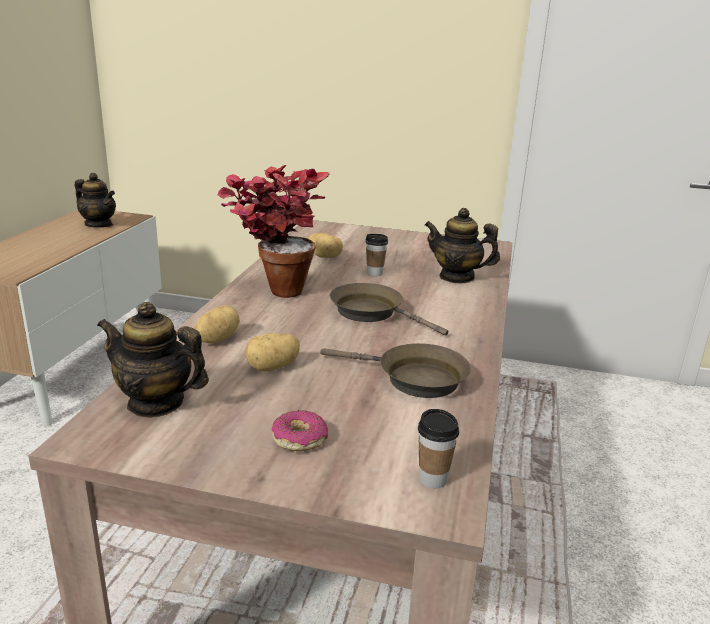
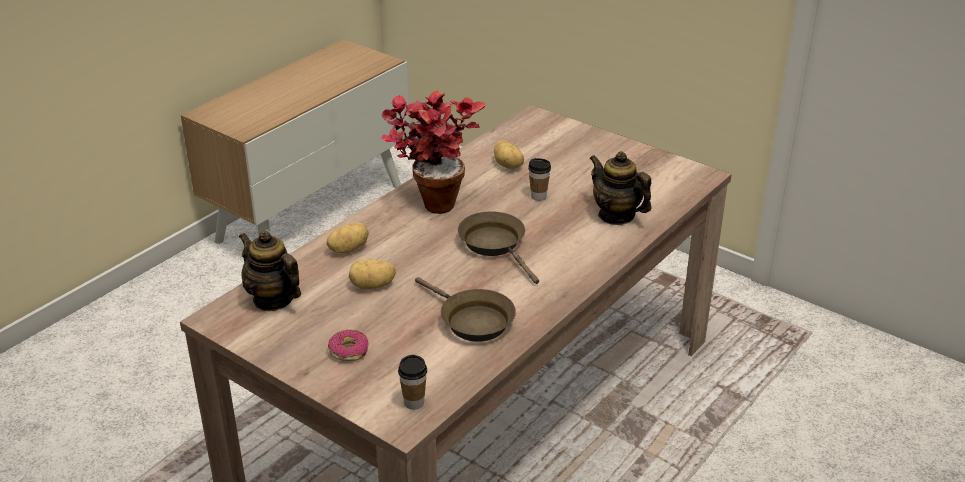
camera: 25 degrees right, 10 degrees up
teapot [75,173,116,228] -> none

